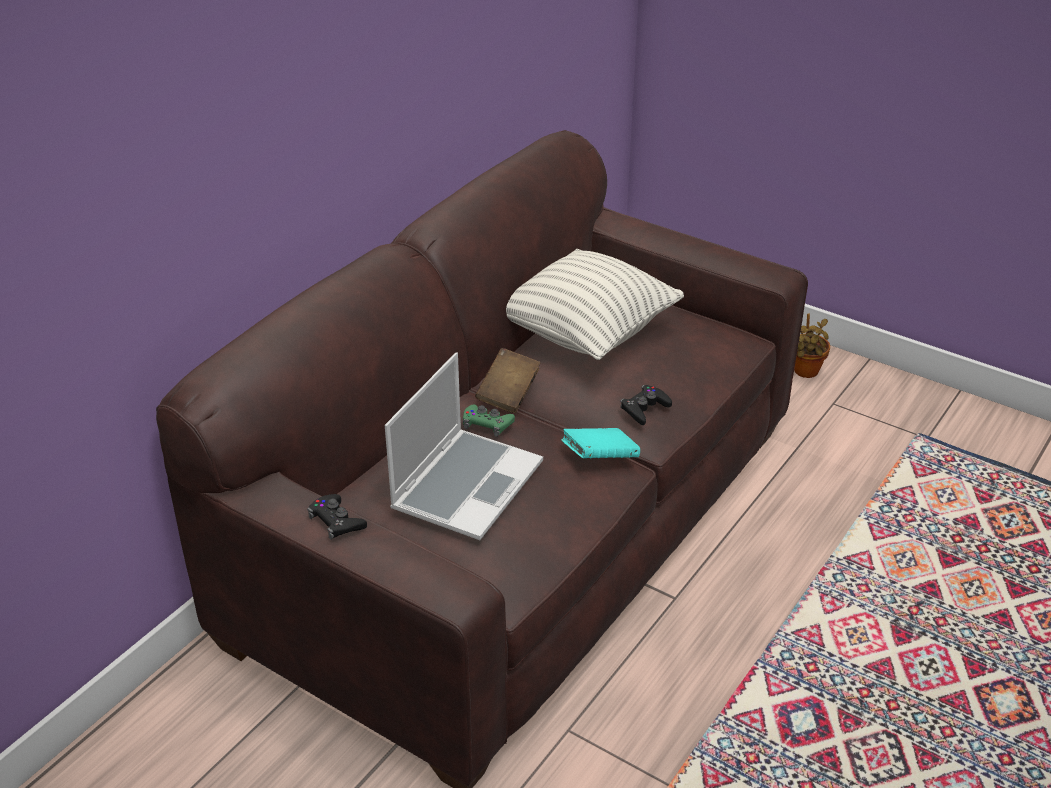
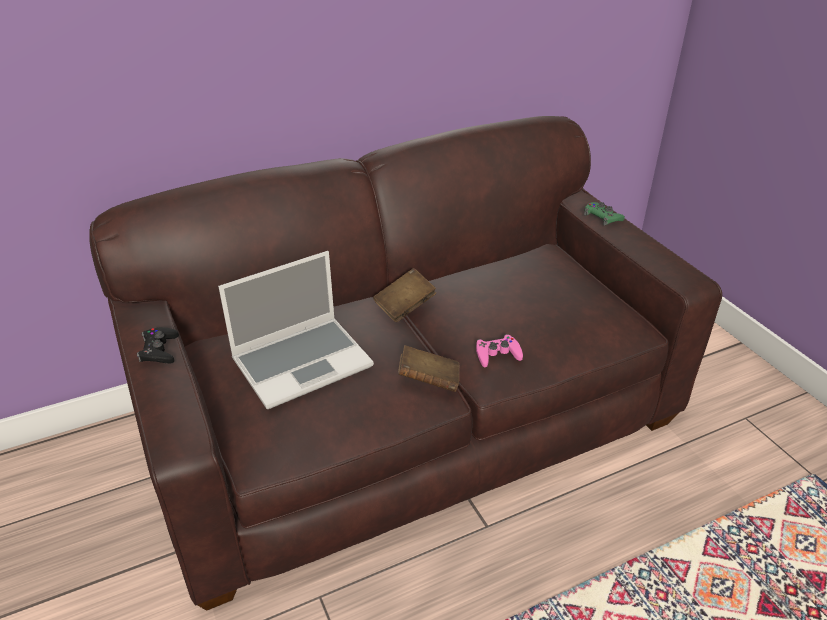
camera: 30 degrees right, 0 degrees up
green game controller [463,405,515,437] -> green game controller moved to [584,202,625,226]
pillow [506,249,684,360] -> none
turquoise book [561,428,640,458] -> brown book [398,345,459,392]
black game controller [621,385,672,425] -> pink game controller [476,334,523,367]
potted plant [794,313,830,378] -> none

